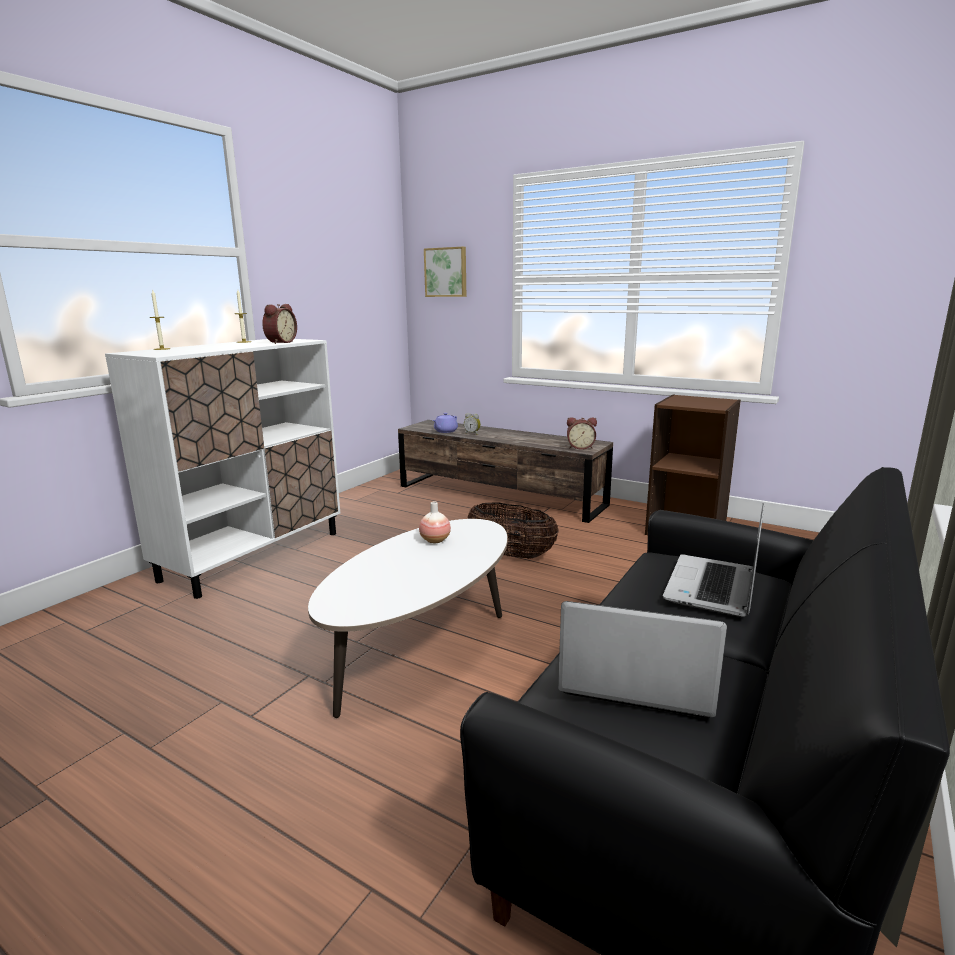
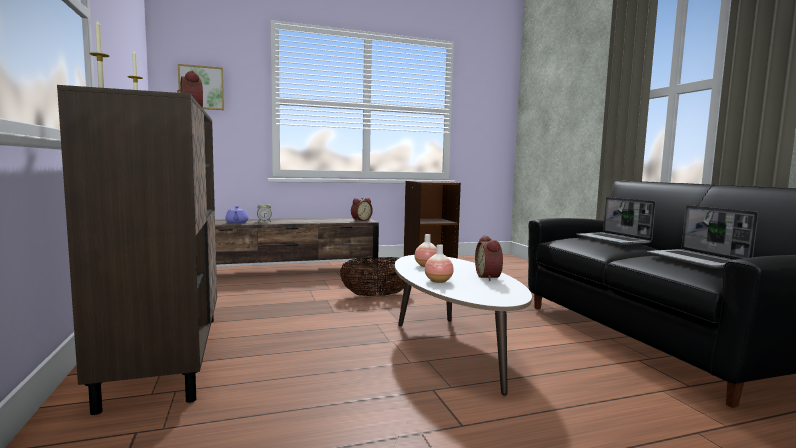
camera: 50 degrees left, 10 degrees down
white cabinet [105,339,340,599] -> brown cabinet [57,85,217,415]
laptop [558,601,727,718] -> laptop turned 75 degrees counterclockwise [647,205,758,269]
none -> vase [425,244,454,283]
none -> alarm clock [475,235,503,281]

